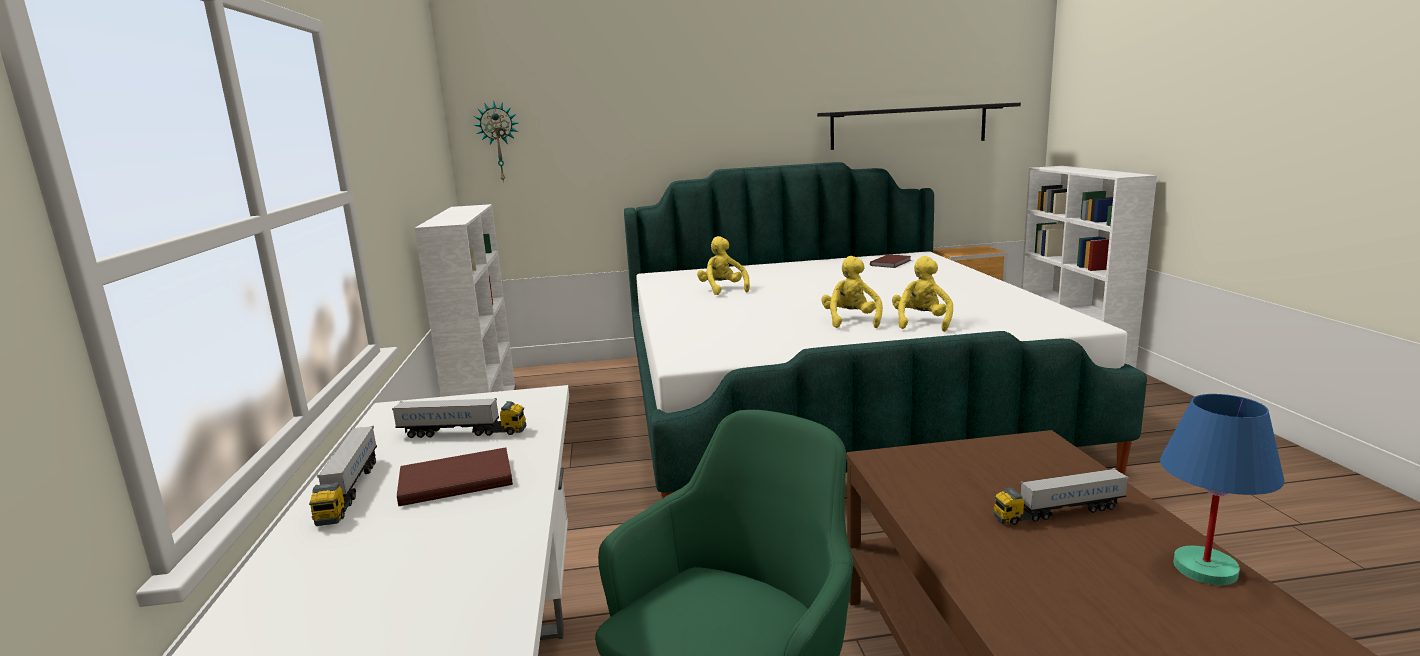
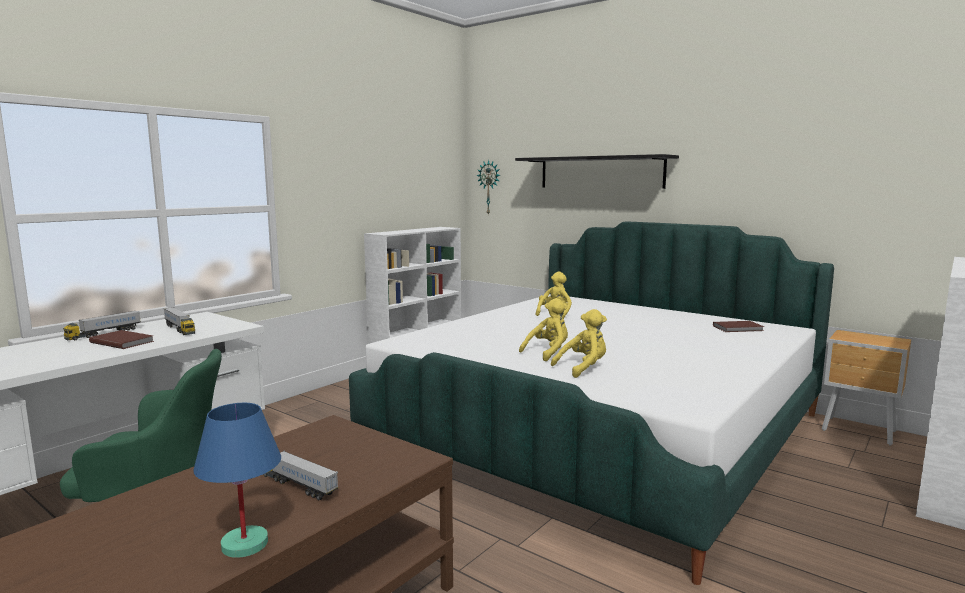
camera: 45 degrees right, 5 degrees down
black shelf [817,103,1021,150] -> black shelf moved to [515,154,679,189]

